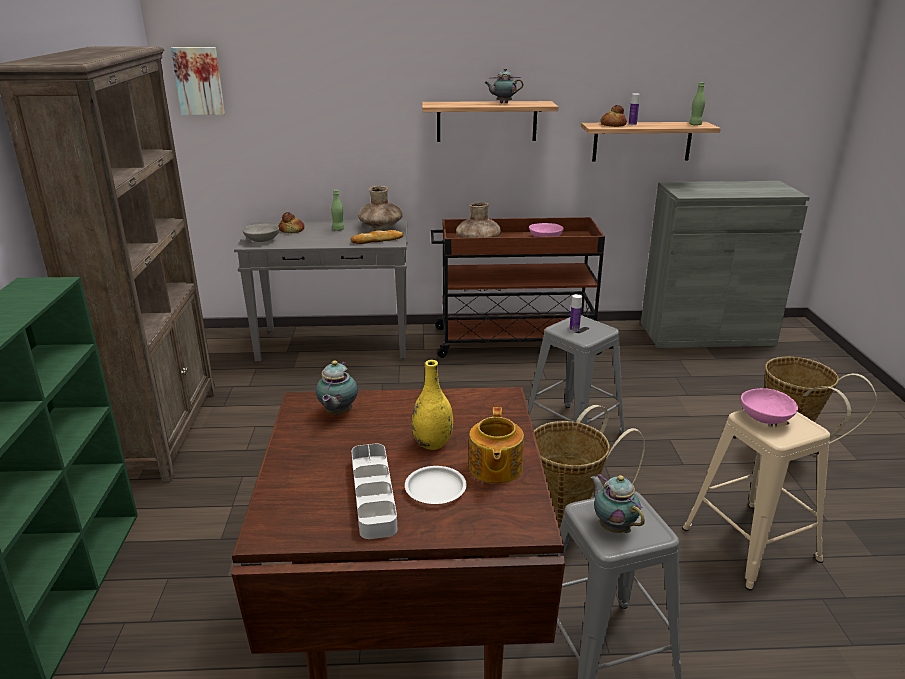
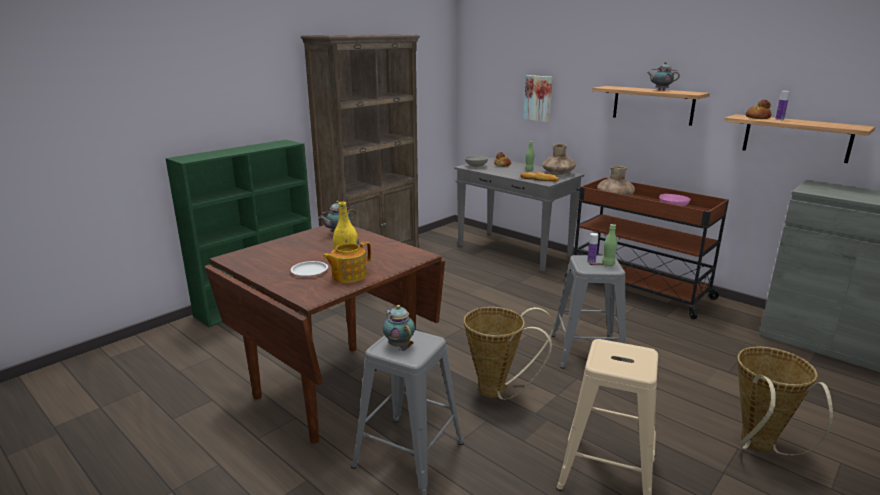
camera: 45 degrees right, 5 degrees down
picture [171,47,225,115] -> picture moved to [523,75,553,122]
grey tray [352,444,397,539] -> none
teapot [591,474,645,533] -> teapot turned 45 degrees counterclockwise [383,305,415,347]
green bottle [689,82,705,126] -> green bottle moved to [602,224,617,266]
pink bowl [741,388,798,424] -> none

